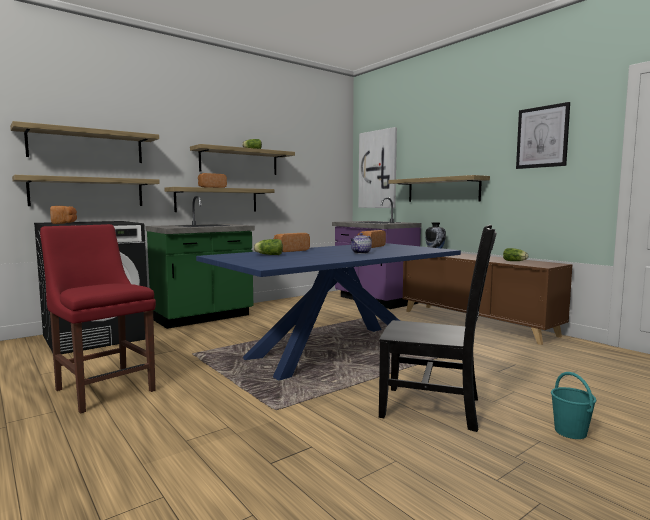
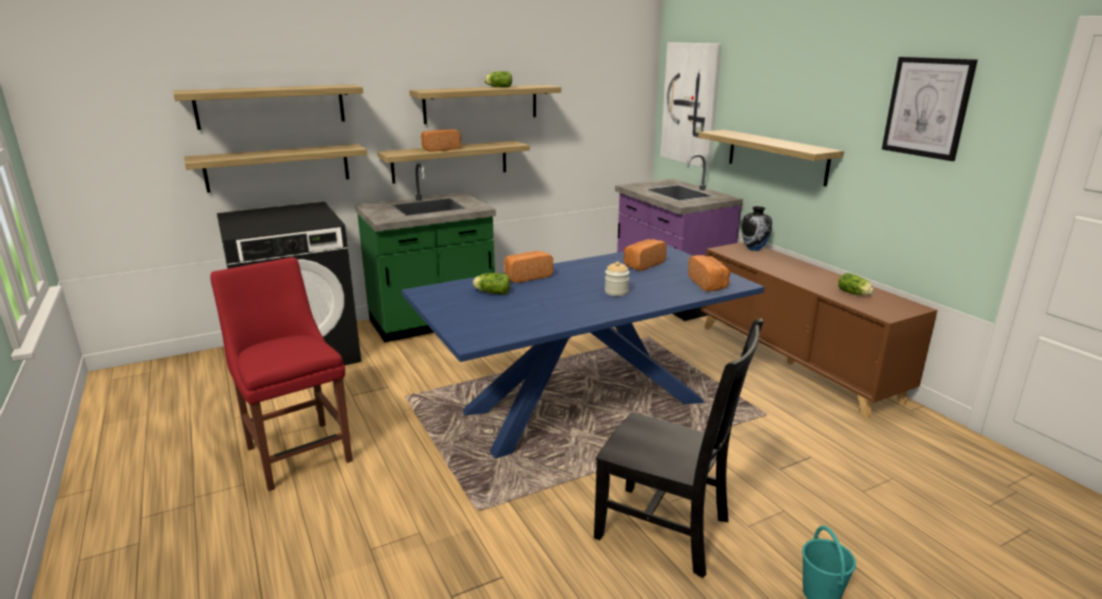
camera: 10 degrees right, 15 degrees up
bread [50,206,77,224] -> bread moved to [688,255,730,292]
teapot [350,233,372,254] -> jar [605,261,629,296]

